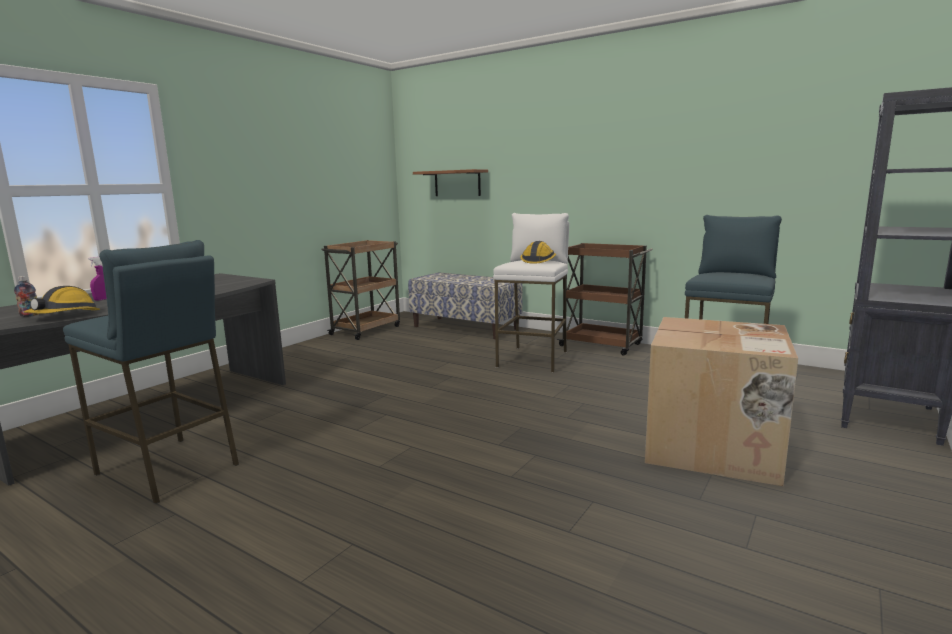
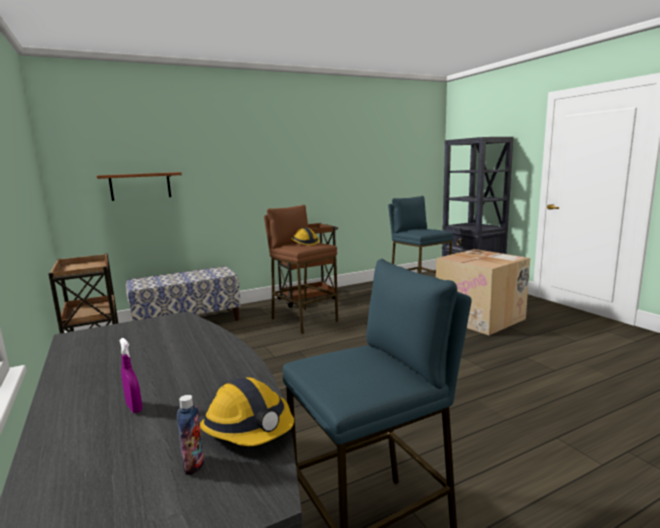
camera: 60 degrees left, 0 degrees up
white stool [493,213,569,373] -> brown stool [264,205,338,334]

